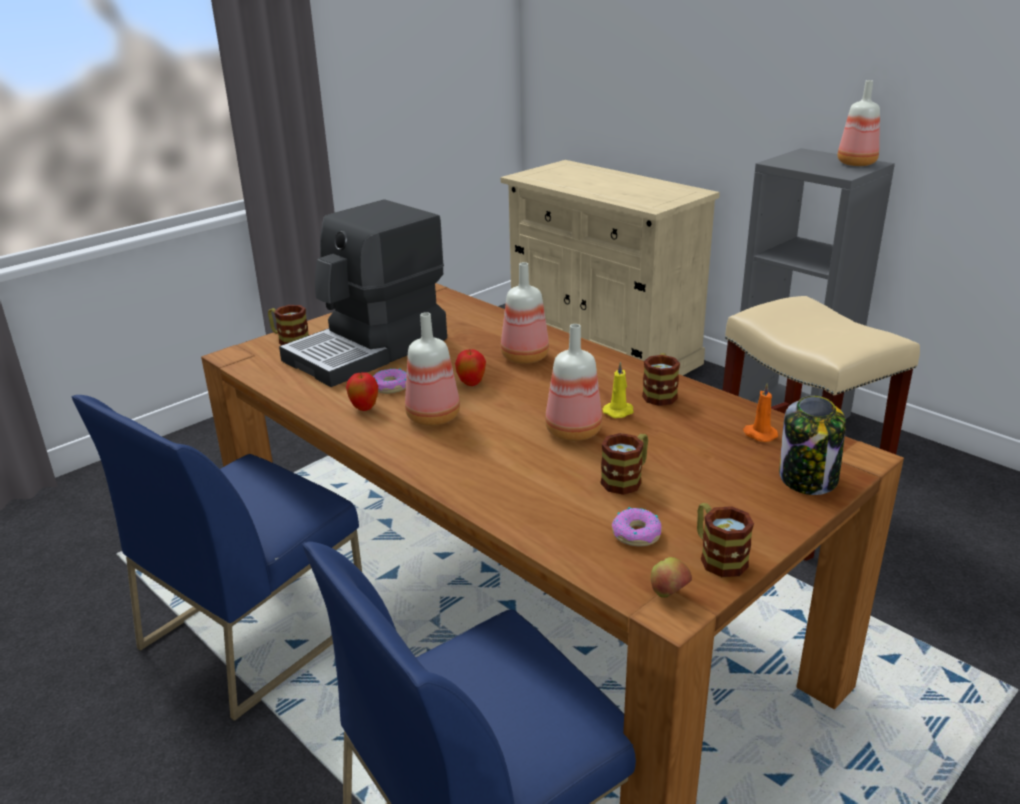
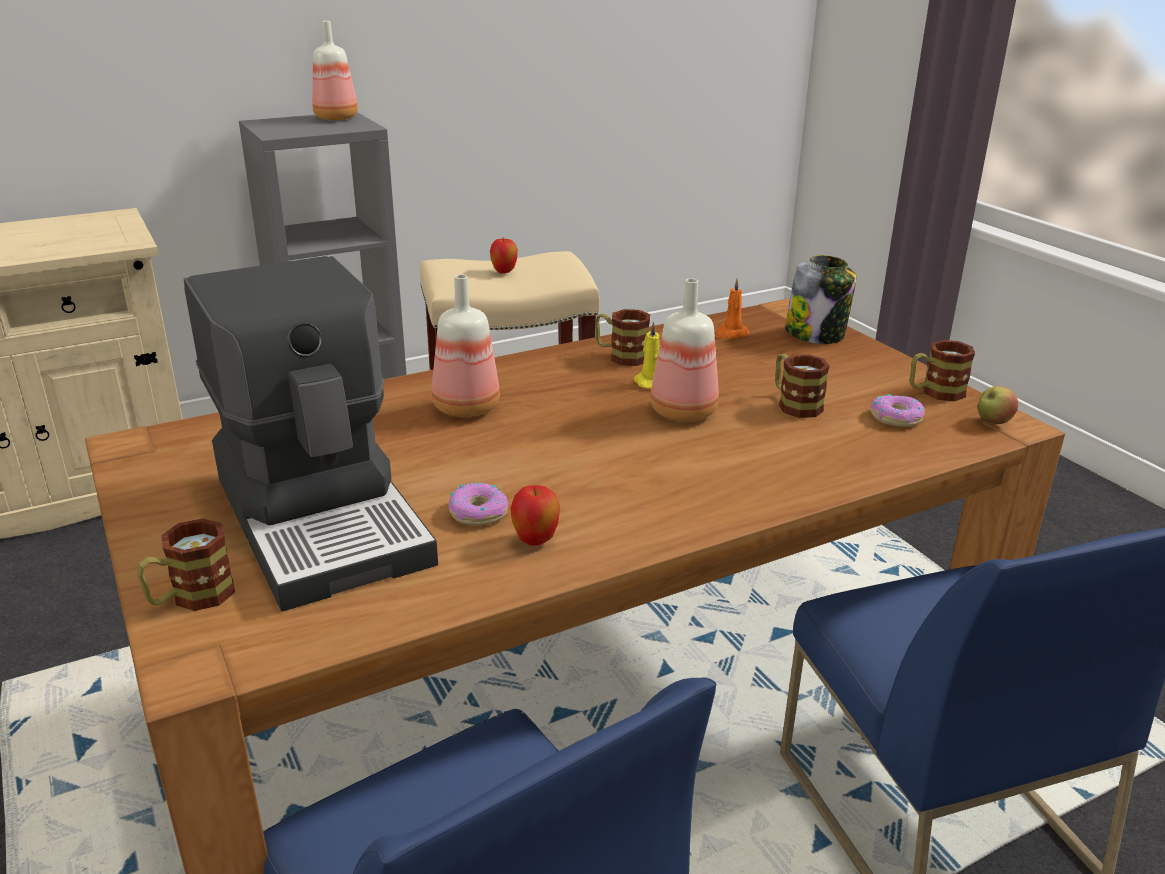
camera: 75 degrees left, 0 degrees up
bottle [405,312,460,426] -> none
apple [455,349,486,386] -> apple moved to [490,239,518,274]

